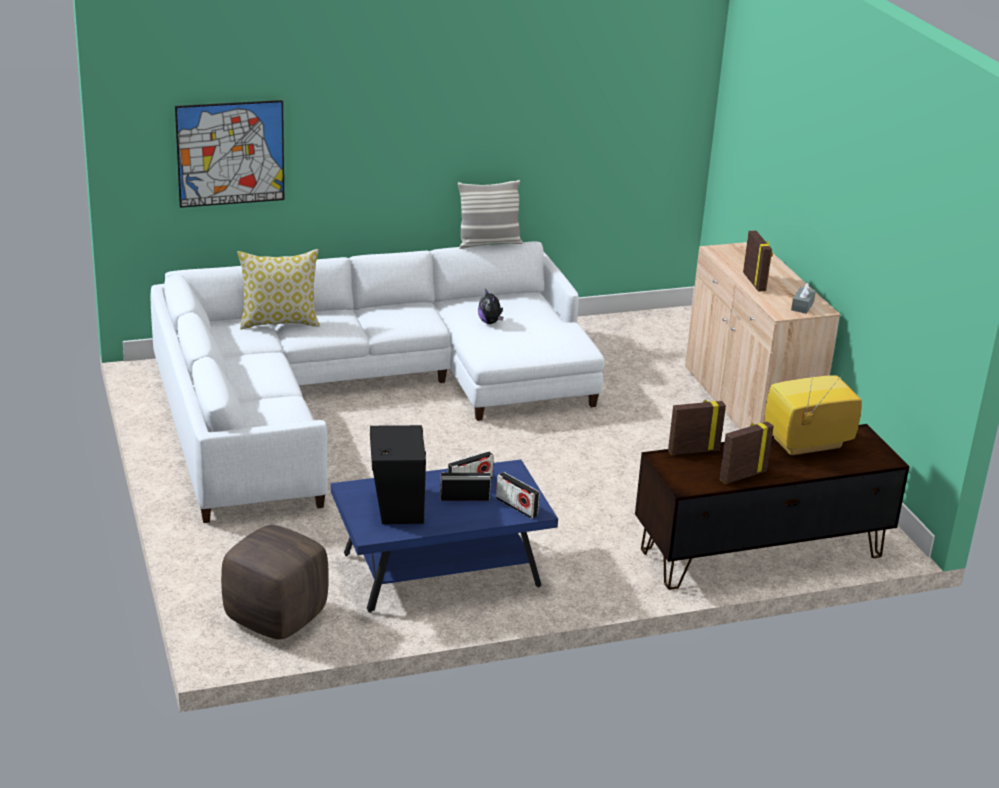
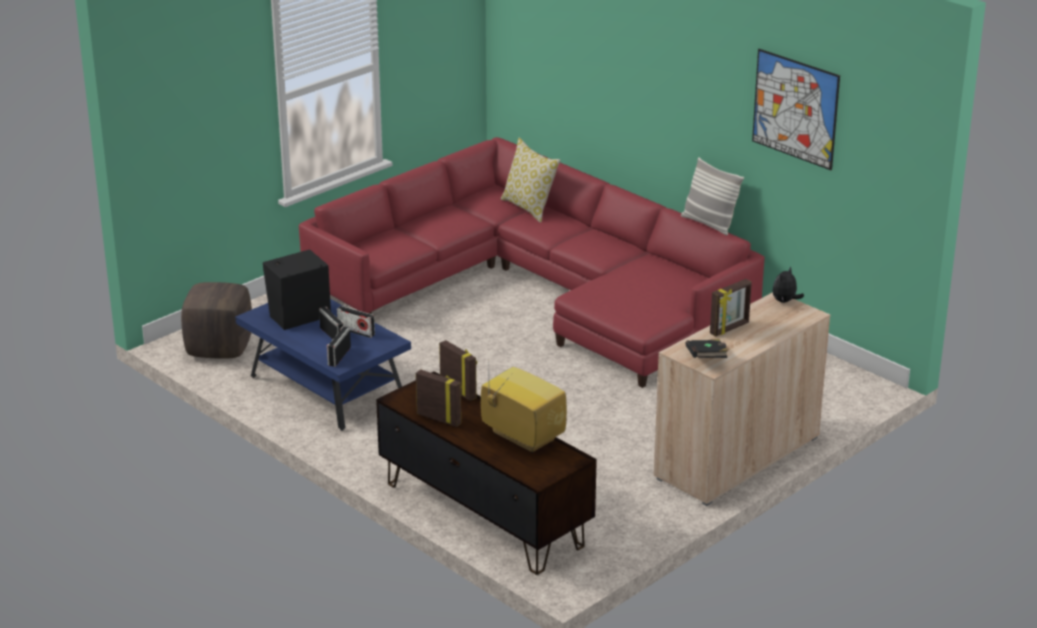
camera: 65 degrees right, 0 degrees up
white sofa [150,241,605,523] -> red sofa [299,137,765,388]
picture [175,100,284,208] -> picture moved to [752,49,840,170]
plush toy [478,288,503,324] -> plush toy moved to [773,266,804,303]
grey tissue box [791,283,816,314] -> black book [685,339,728,358]

